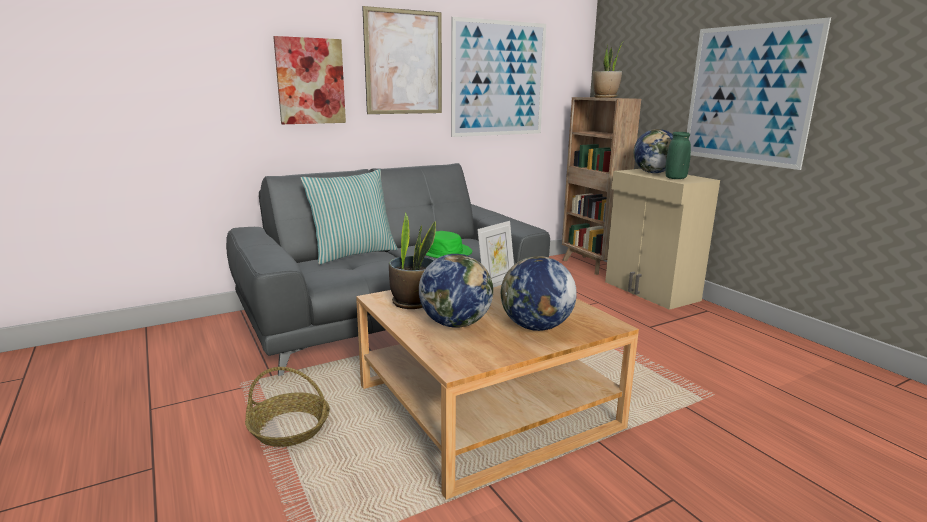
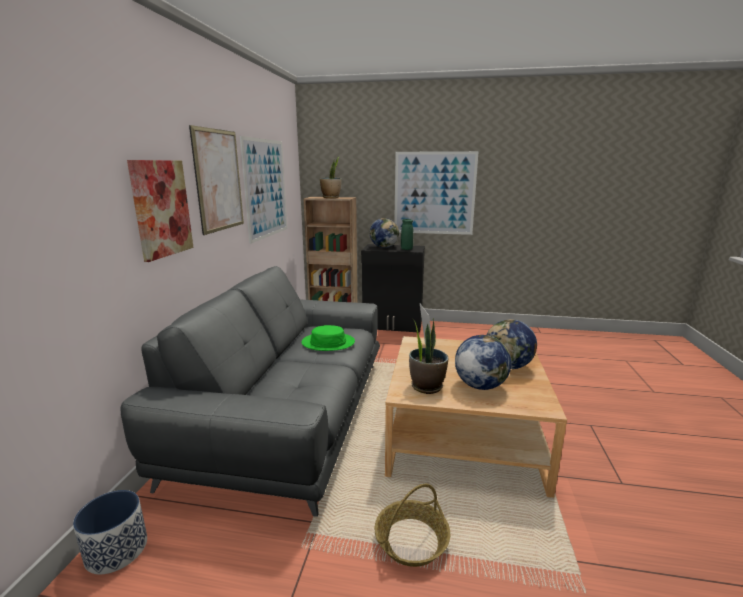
camera: 50 degrees left, 0 degrees up
pillow [301,169,398,265] -> none
beige cabinet [605,169,720,310] -> black cabinet [361,244,425,333]
none -> planter [73,490,147,575]

